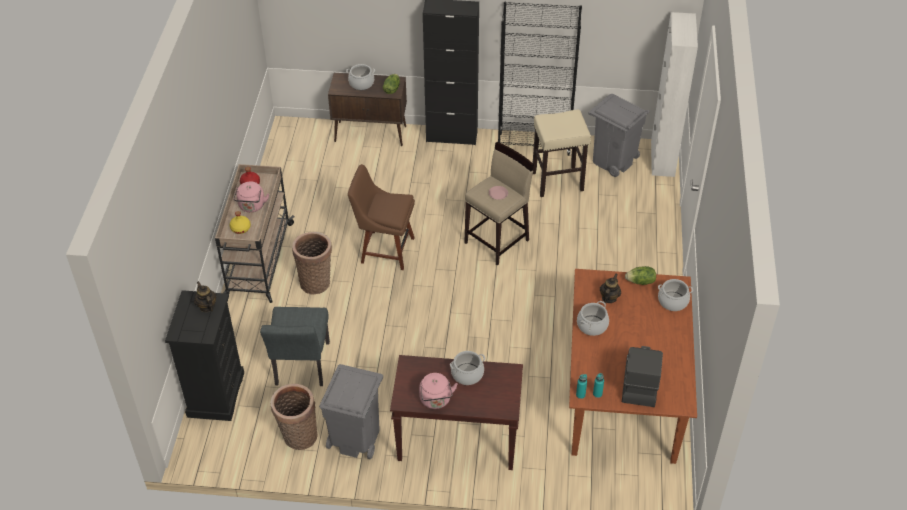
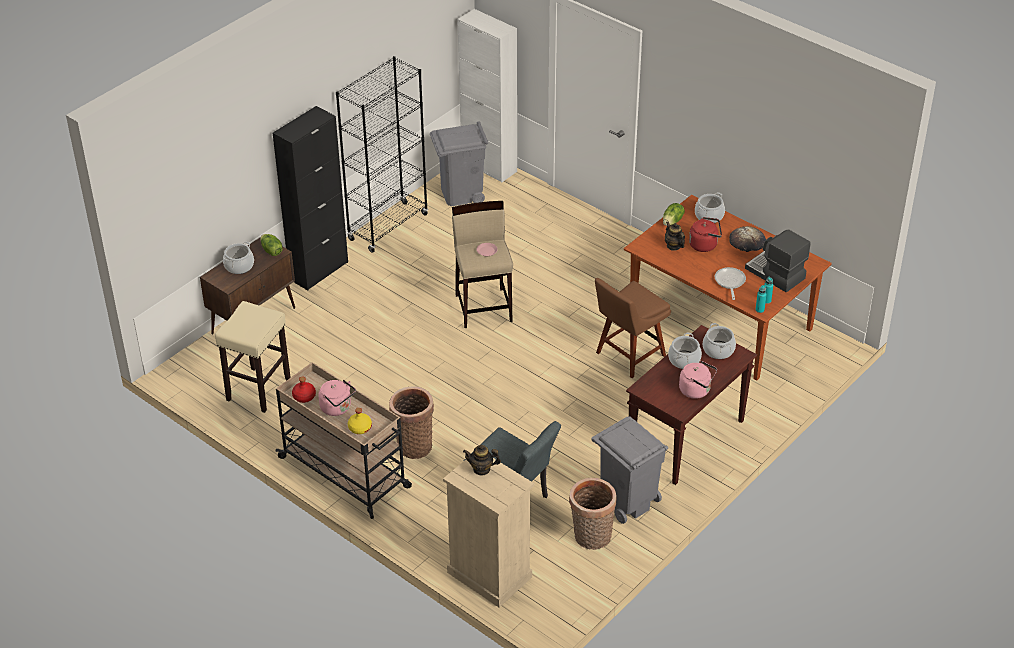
camera: 55 degrees left, 5 degrees down
black dresser [165,290,244,421] -> beige dresser [443,458,534,607]
brown chair [348,164,415,270] -> brown chair moved to [595,278,671,378]
beige stool [533,110,591,197] -> beige stool moved to [215,301,291,413]
cooking pot [577,301,609,336] -> cooking pot moved to [703,323,736,359]
none -> red kettle [689,217,722,252]
none -> frying pan [715,267,746,300]
none -> bread [729,226,766,252]

